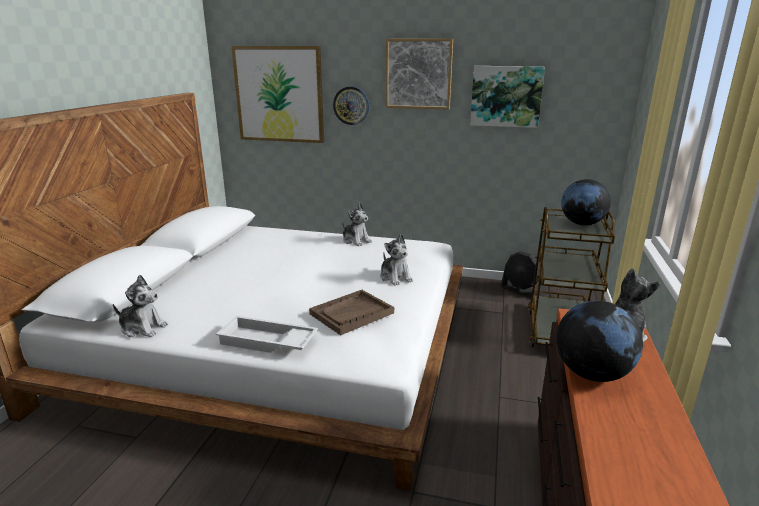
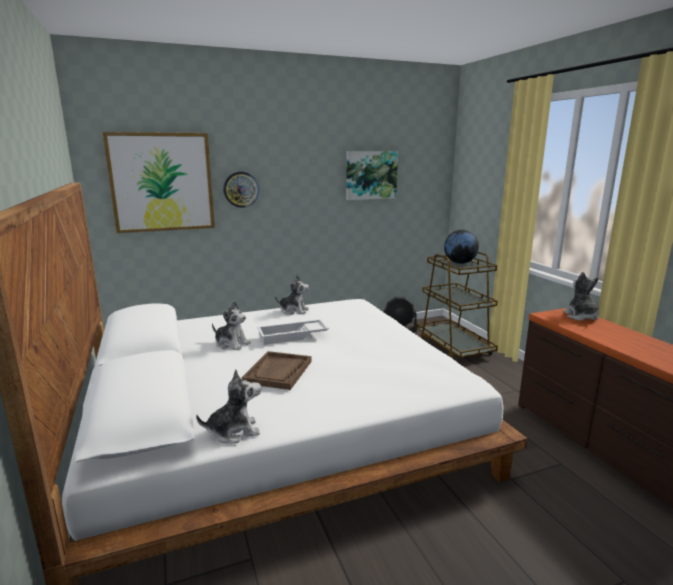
camera: 35 degrees left, 5 degrees down
white tray [216,316,318,353] -> white tray moved to [257,319,329,345]
brown tray [309,290,394,336] -> brown tray moved to [242,351,311,390]
plush toy [380,234,413,286] -> plush toy moved to [212,301,250,350]
picture [385,38,453,110] -> none
globe [556,301,643,382] -> none

